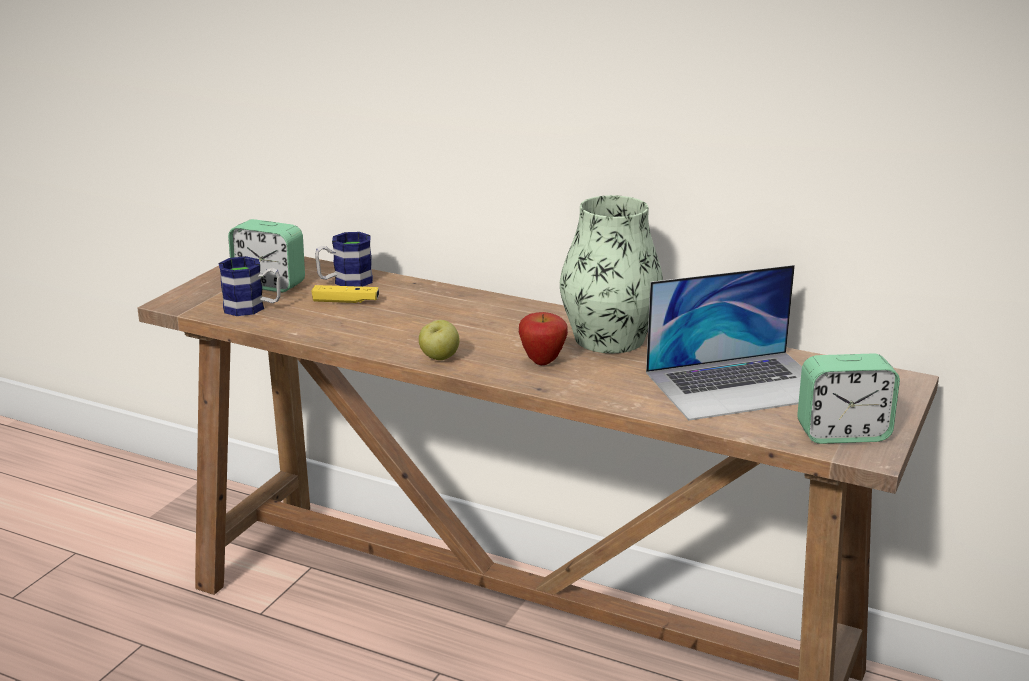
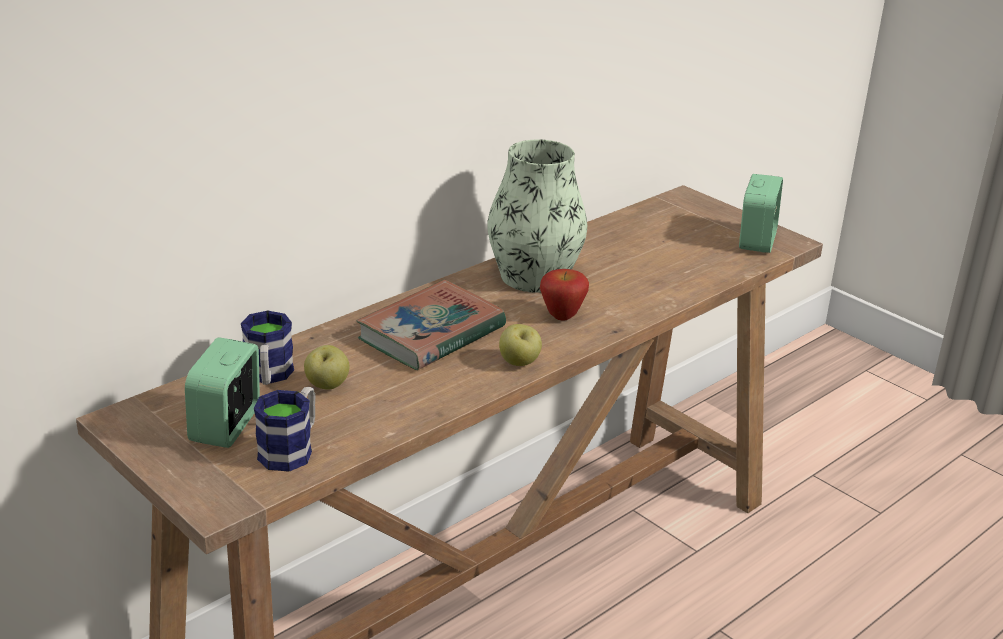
camera: 70 degrees left, 5 degrees up
alarm clock [228,219,305,292] -> alarm clock turned 150 degrees clockwise [185,337,260,448]
yellow game controller [312,285,379,303] -> apple [304,345,350,390]
laptop [646,265,802,421] -> none
none -> book [357,280,506,370]

